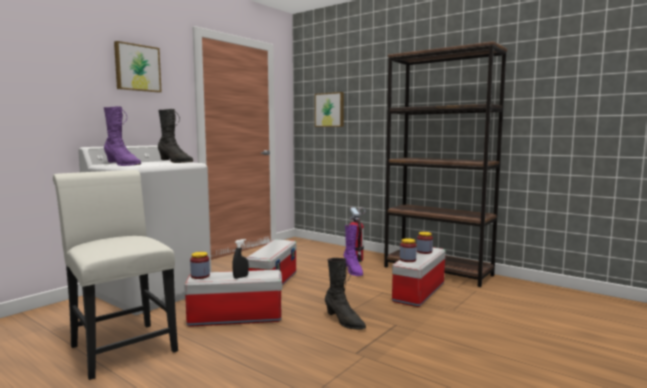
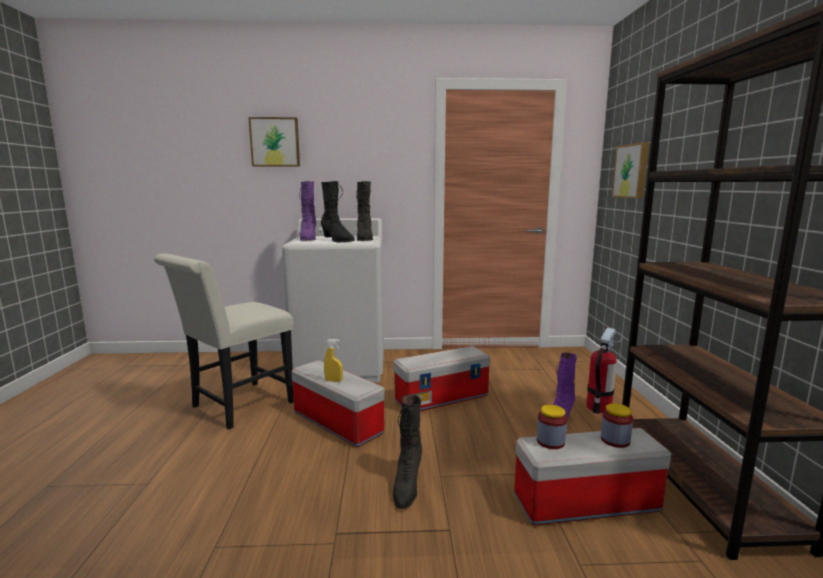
camera: 50 degrees right, 5 degrees up
white chair [53,170,178,380] -> white chair turned 150 degrees counterclockwise [154,253,294,429]
picture [114,41,162,93] -> picture moved to [248,117,300,167]
jar [190,252,210,279] -> none
black spray bottle [232,239,249,279] -> yellow spray bottle [324,339,343,382]
none -> black boot [321,181,355,242]

